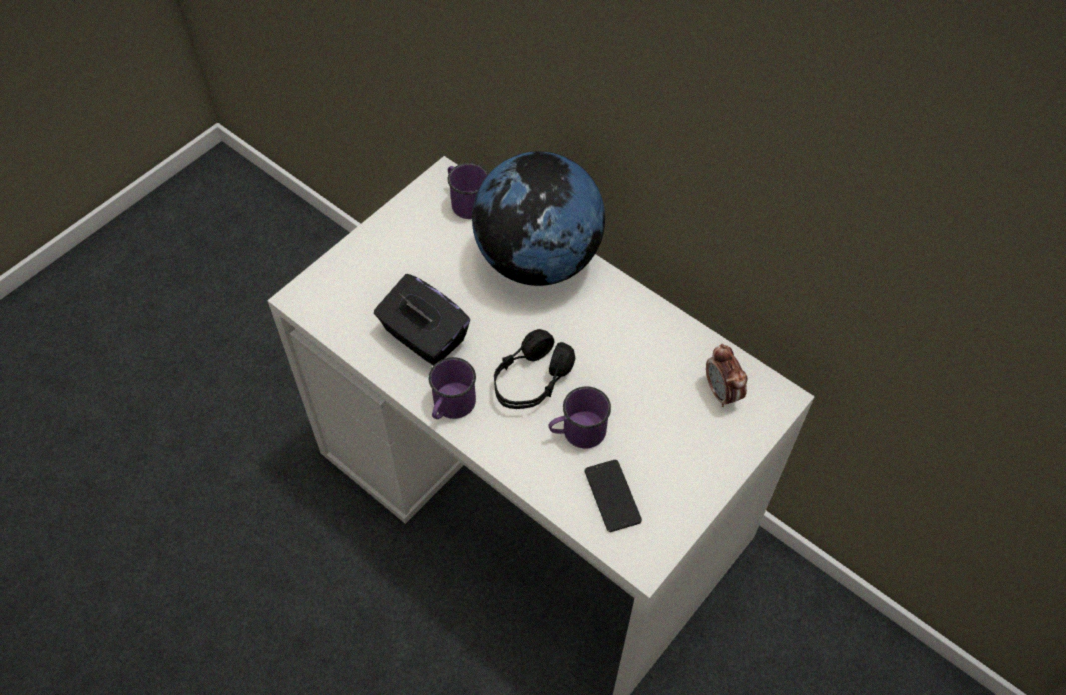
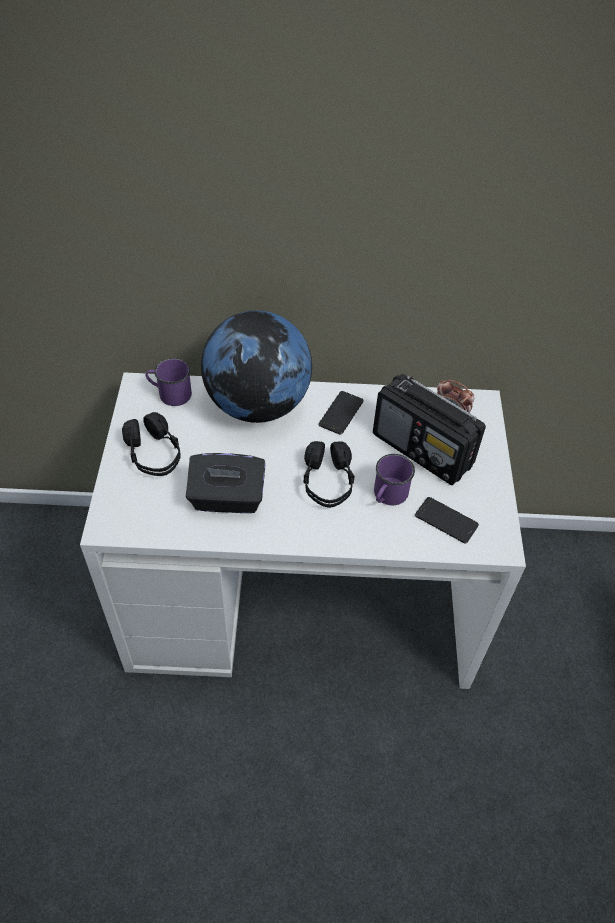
camera: 40 degrees left, 5 degrees down
purple mug [429,357,476,419] -> none
none -> black headphones [122,412,181,476]
none -> phone [319,391,364,435]
none -> radio [373,374,486,485]

